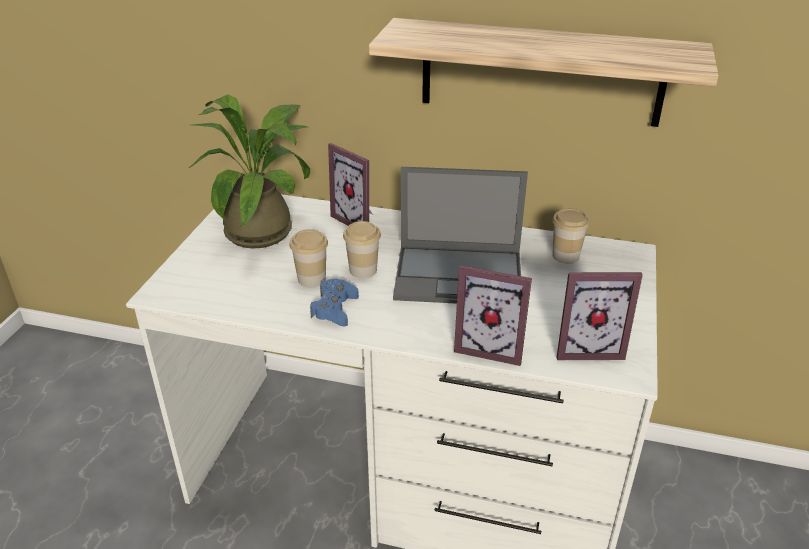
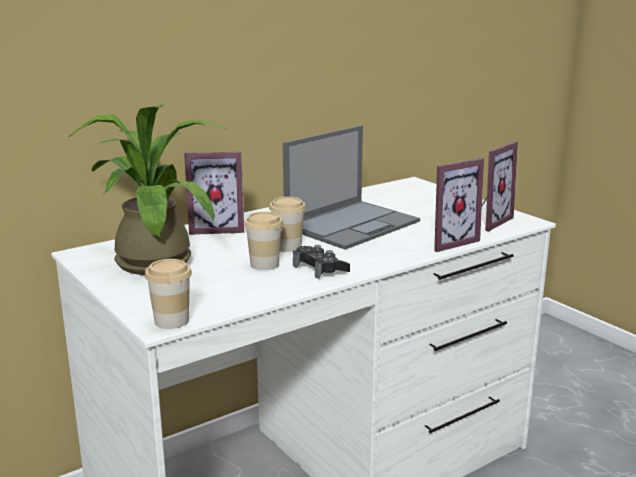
camera: 50 degrees left, 15 degrees down
blue game controller [310,279,359,326] -> black game controller [293,245,350,279]
shelf [369,18,719,127] -> none
cup [552,208,590,264] -> cup moved to [145,259,192,329]

